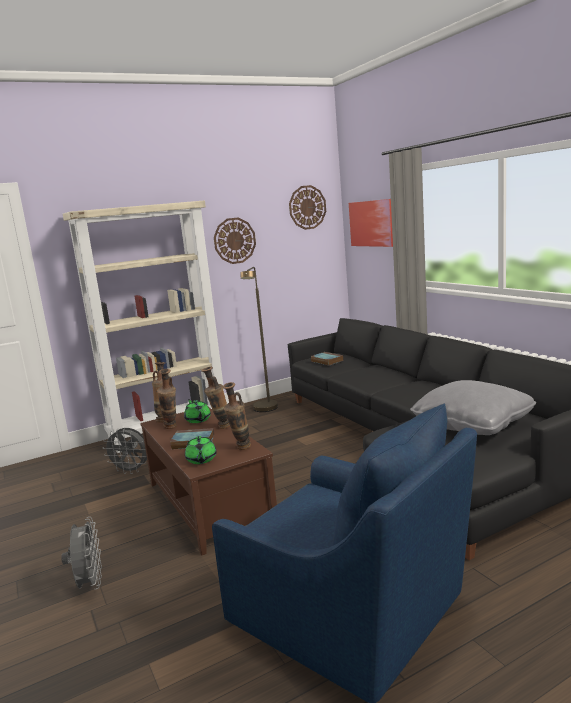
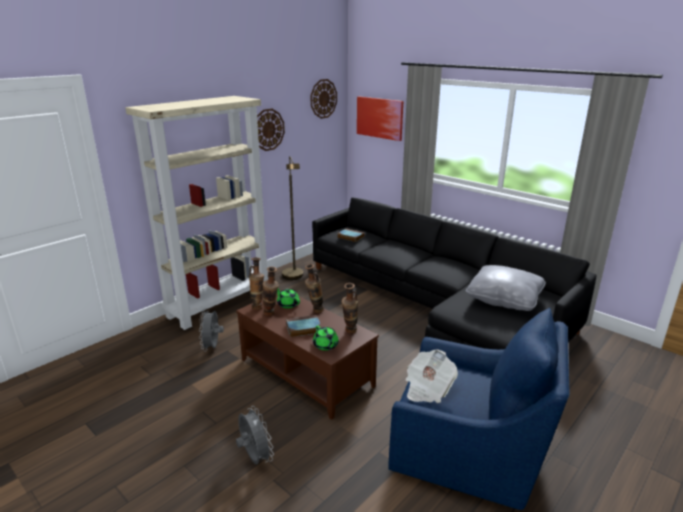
camera: 20 degrees left, 10 degrees up
grey fan [103,428,147,474] -> grey fan turned 90 degrees clockwise [199,308,224,350]
none -> newspaper [405,349,458,403]

